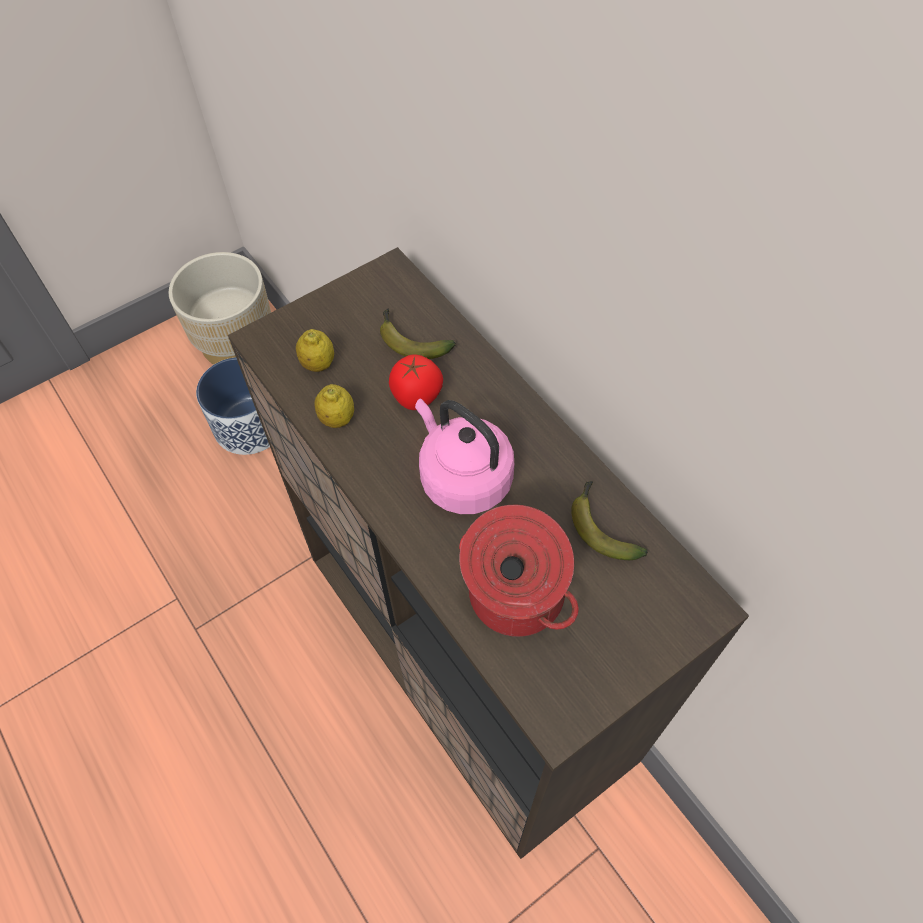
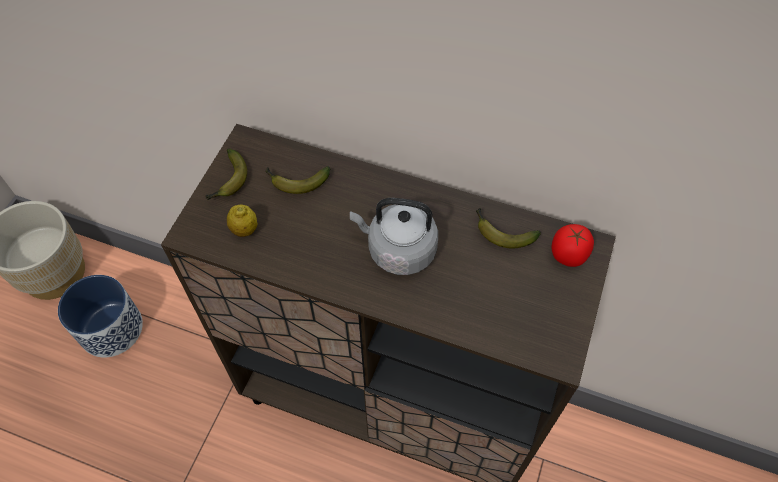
camera: 35 degrees left, 0 degrees up
lemon [314,384,354,428] -> none
tomato [389,354,443,410] -> tomato moved to [552,224,594,267]
pink kettle [415,399,514,514] -> grey kettle [350,198,438,275]
cooking pot [459,505,579,637] -> none
none -> banana [206,148,247,200]

